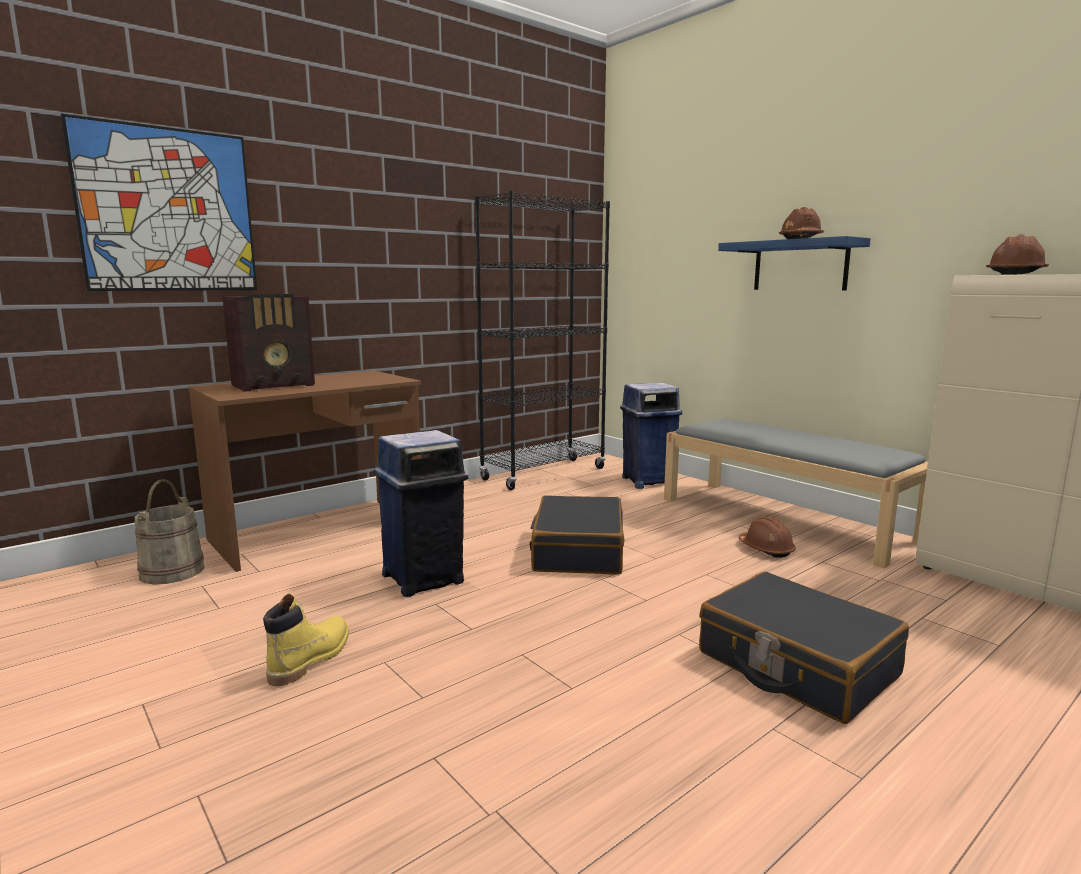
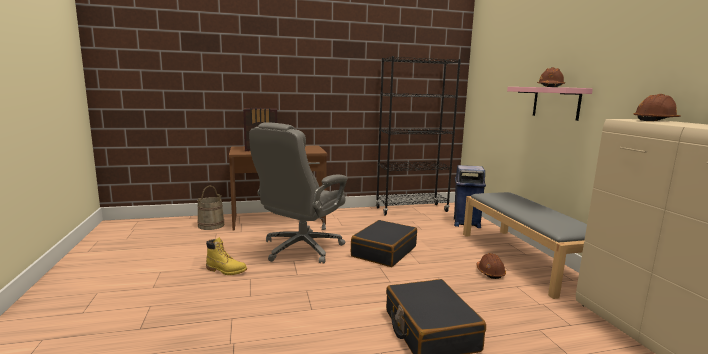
camera: 25 degrees right, 0 degrees up
picture [61,113,257,291] -> none
yellow boot [263,594,349,687] -> yellow boot turned 60 degrees clockwise [206,237,247,275]
blue trash can [374,430,468,597] -> grey office chair [249,122,348,264]
blue shelf [718,236,870,290] -> pink shelf [507,87,593,121]

